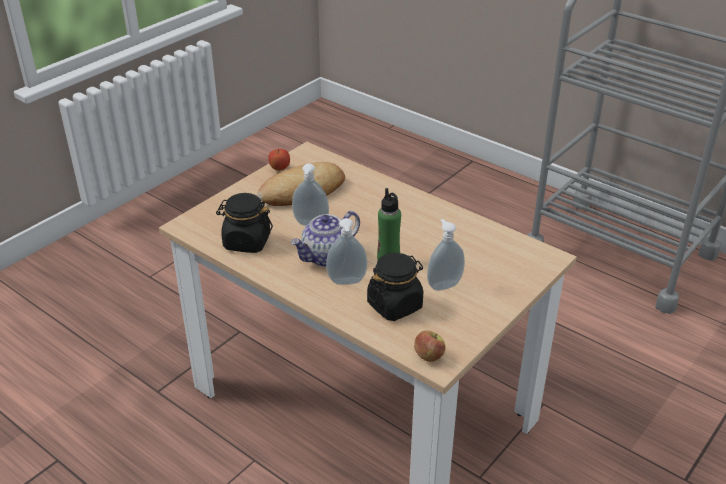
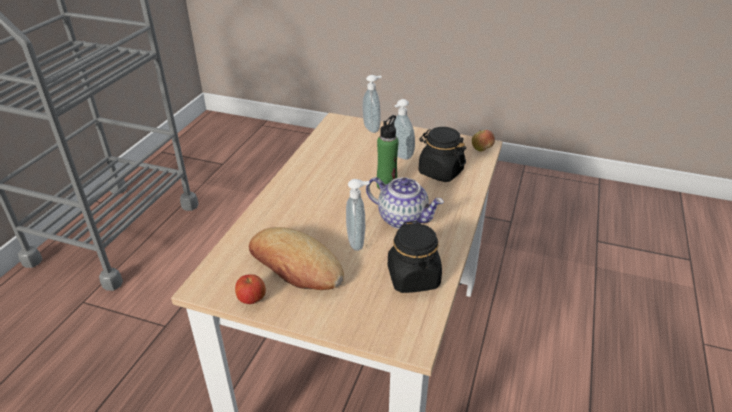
camera: 110 degrees left, 0 degrees up
soap dispenser [326,218,367,285] -> soap dispenser moved to [363,75,382,133]

